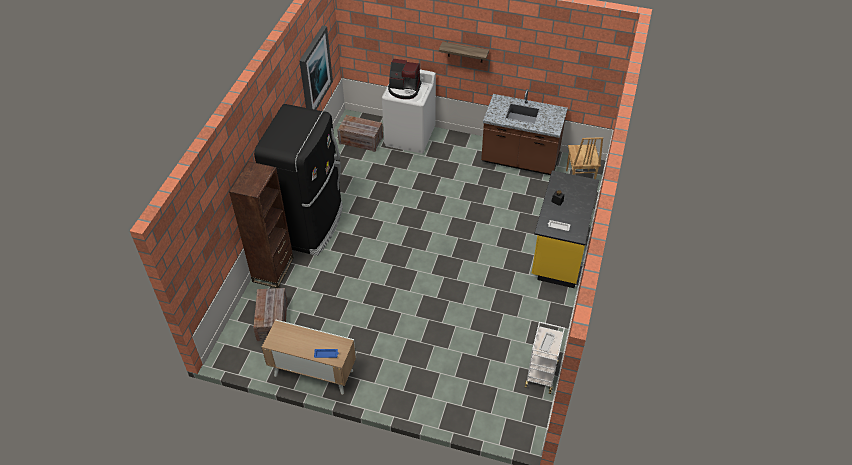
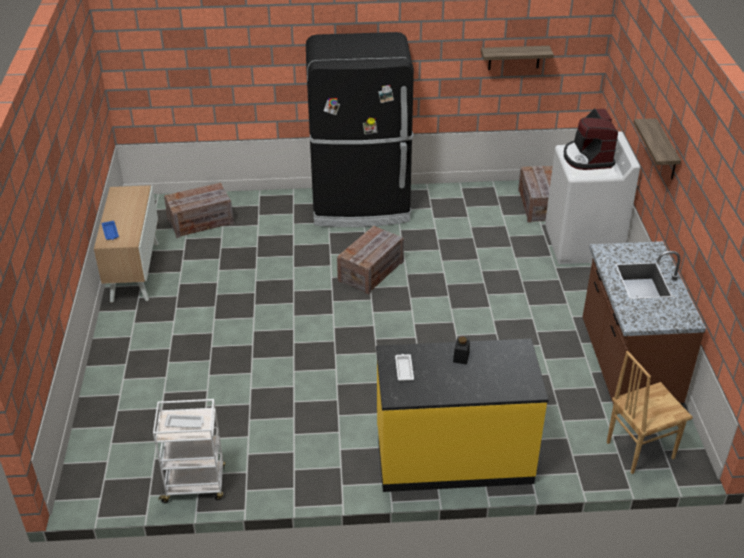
camera: 70 degrees right, 10 degrees down
brown bookcase [229,161,294,288] -> none
picture [299,25,333,110] -> shelf [481,46,554,70]
none -> crate [337,226,404,295]

